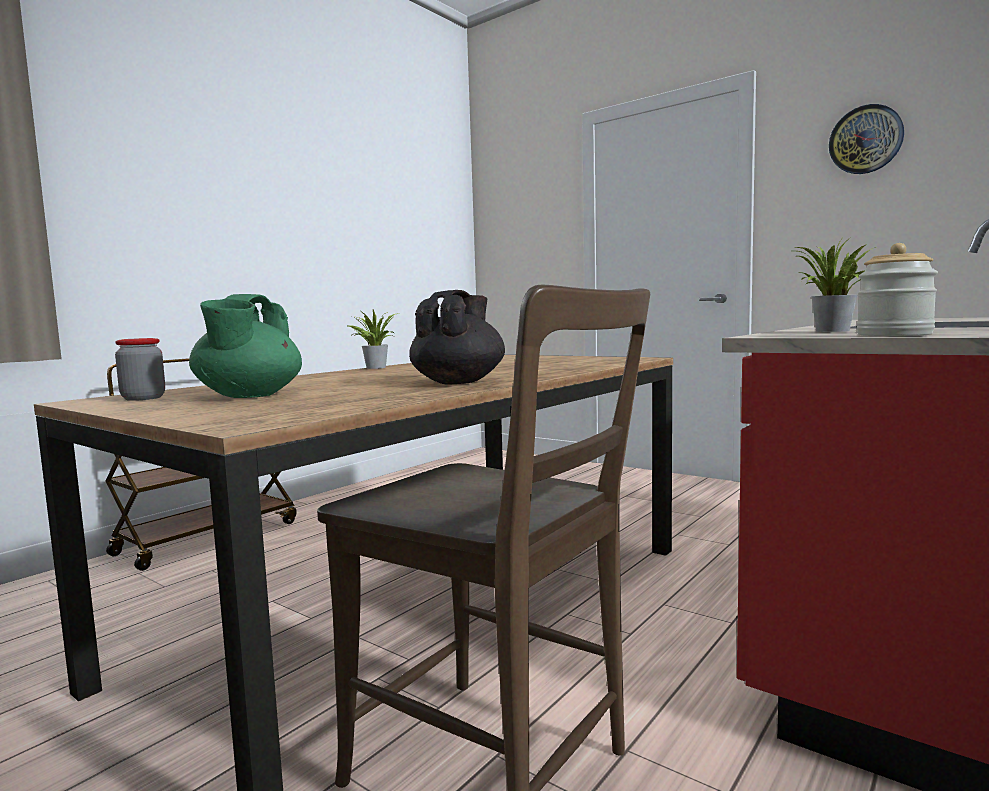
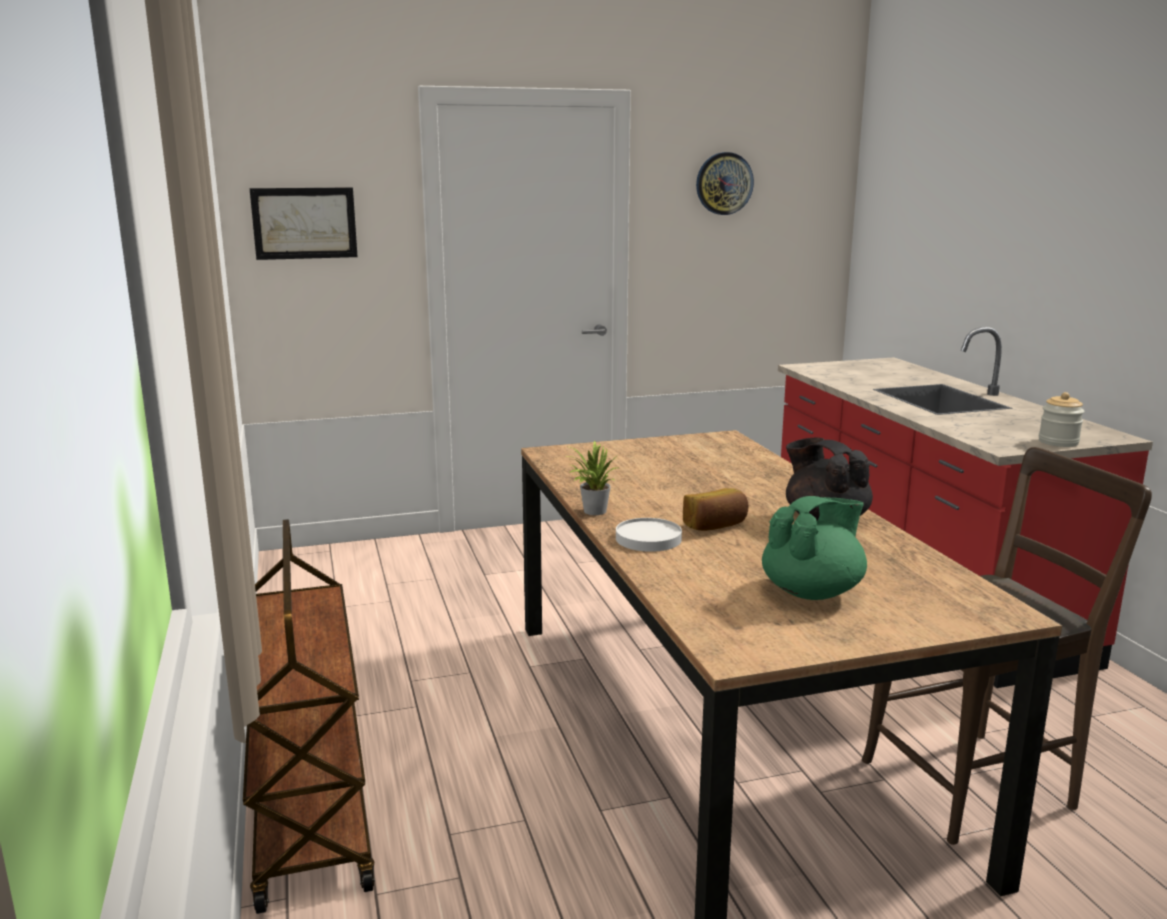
camera: 55 degrees left, 10 degrees up
jar [115,338,165,401] -> none
green teapot [189,294,302,398] -> green teapot turned 75 degrees counterclockwise [762,496,867,600]
potted plant [796,240,876,332] -> none
none -> picture [250,187,358,260]
none -> white plate [616,518,682,552]
none -> bread [683,488,749,531]

